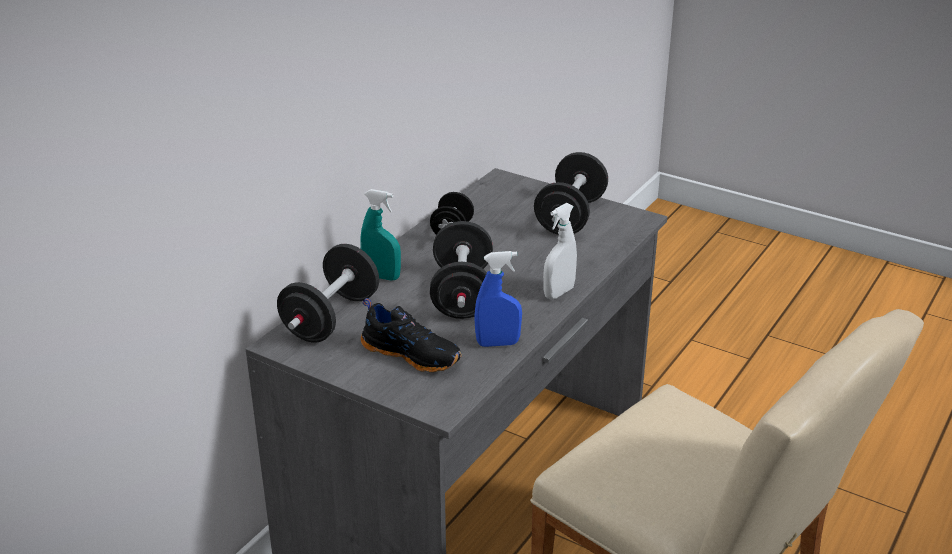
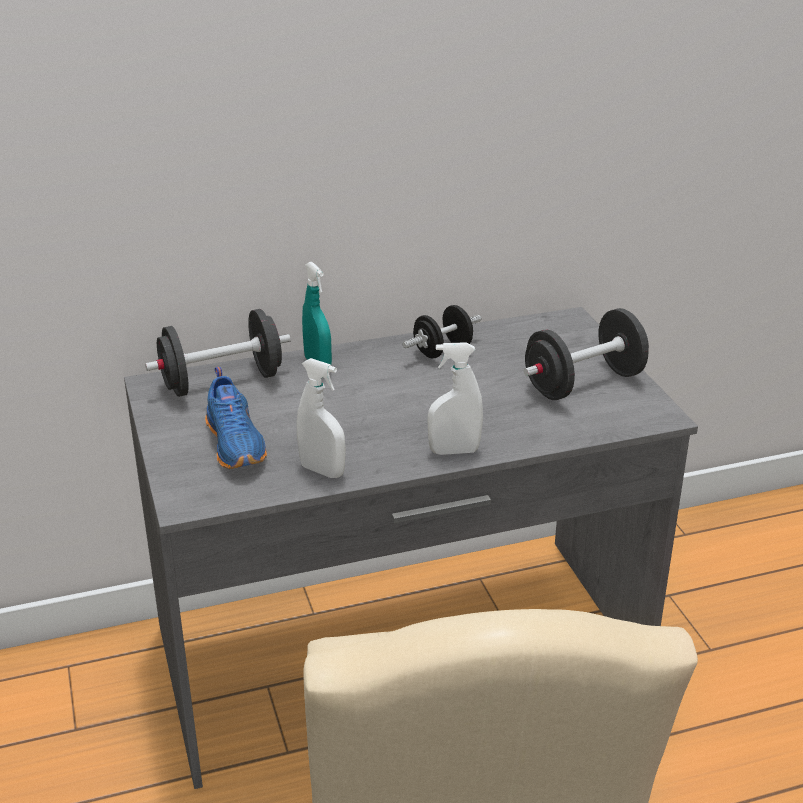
camera: 40 degrees right, 0 degrees up
black shoe [361,298,462,372] -> blue shoe [205,367,267,469]
black dumbbell [430,221,493,319] -> none
blue spray bottle [474,251,522,347] -> white spray bottle [297,358,346,478]

